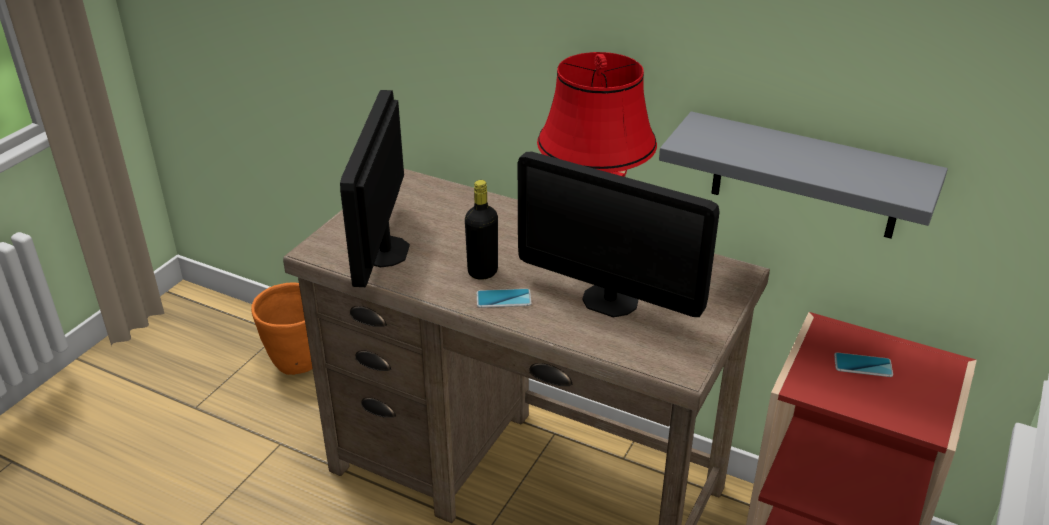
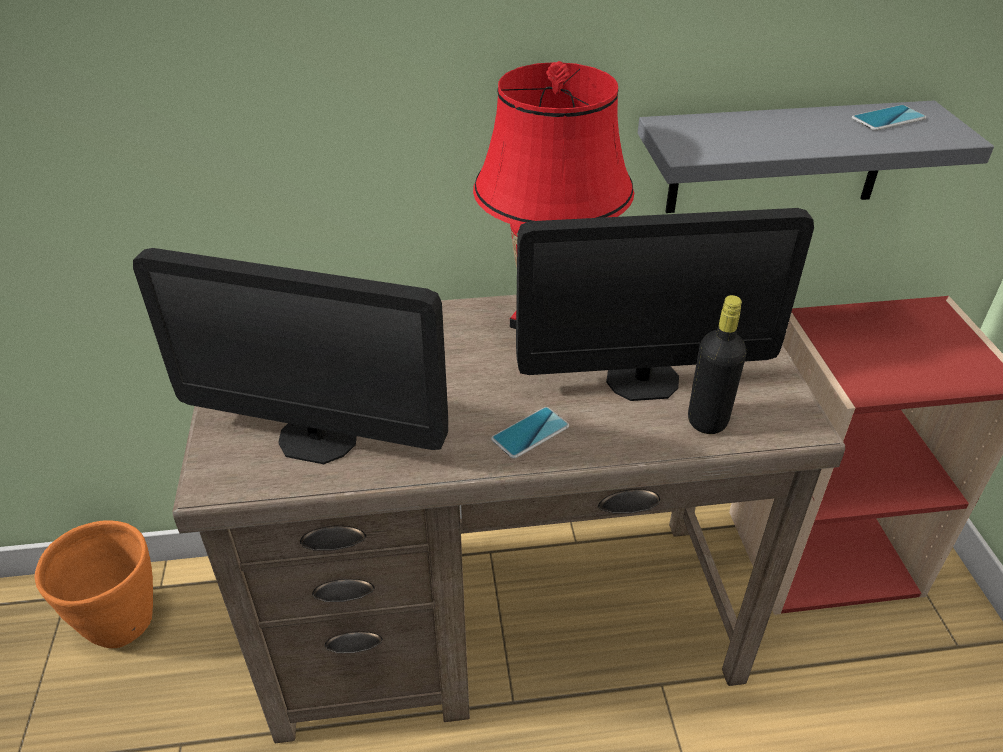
camera: 35 degrees left, 5 degrees up
monitor [340,90,410,287] -> monitor turned 45 degrees counterclockwise [133,248,448,464]
black bottle [465,180,498,280] -> black bottle moved to [688,295,746,434]
phone [834,352,893,377] -> phone moved to [852,105,926,131]

